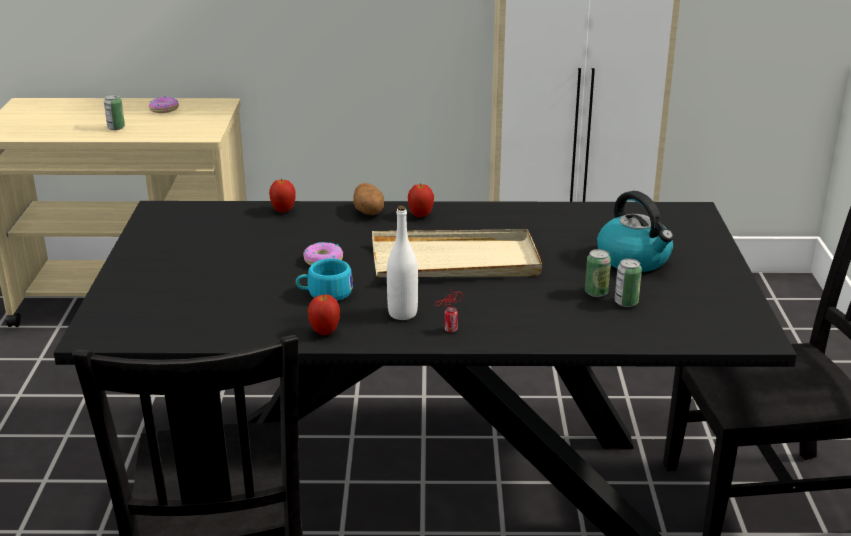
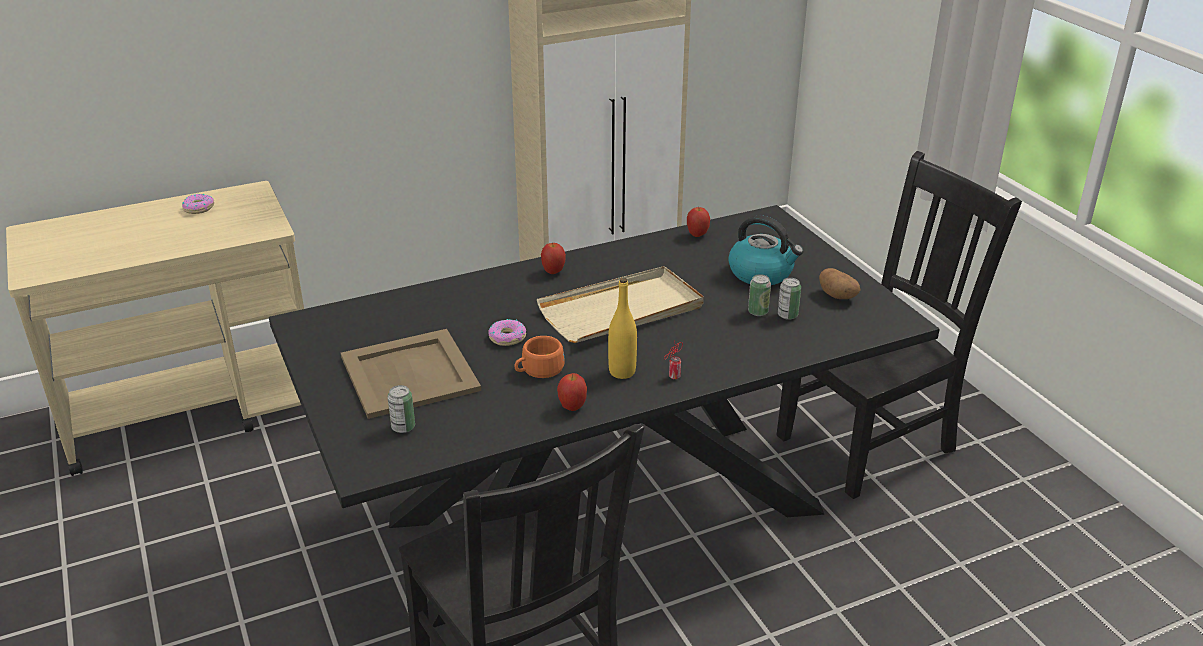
camera: 25 degrees left, 5 degrees up
can [104,94,125,130] -> can moved to [388,385,415,433]
apple [269,179,296,213] -> apple moved to [687,207,710,237]
turquoise cup [296,259,353,301] -> orange cup [515,336,565,378]
potato [353,183,384,215] -> potato moved to [819,268,861,299]
white bottle [387,206,418,320] -> yellow bottle [608,278,637,379]
none -> beige tray [341,329,481,419]

